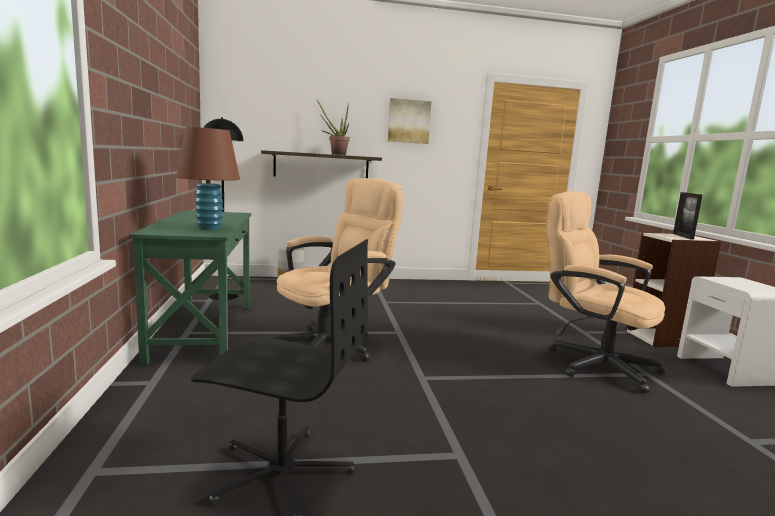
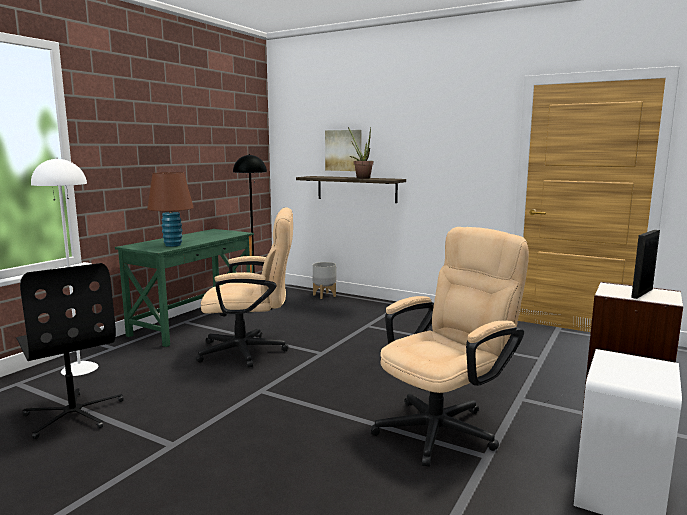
camera: 40 degrees right, 0 degrees up
picture [388,98,432,144] -> picture moved to [325,130,362,171]
beige office chair [546,191,665,393] -> beige office chair turned 60 degrees clockwise [371,227,529,467]
none -> white floor lamp [31,157,98,376]

